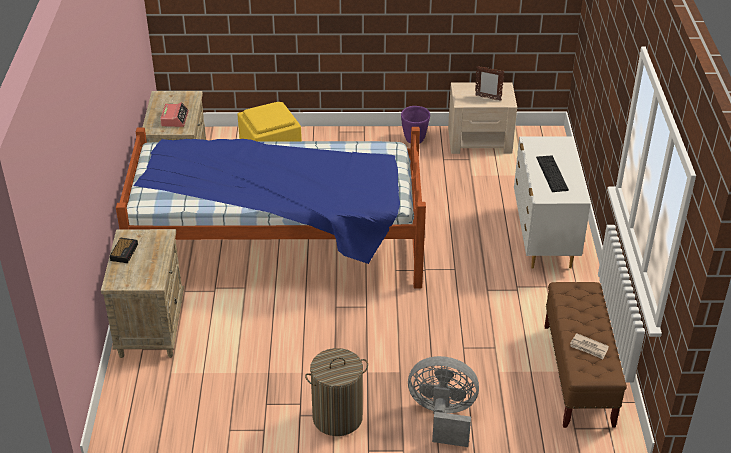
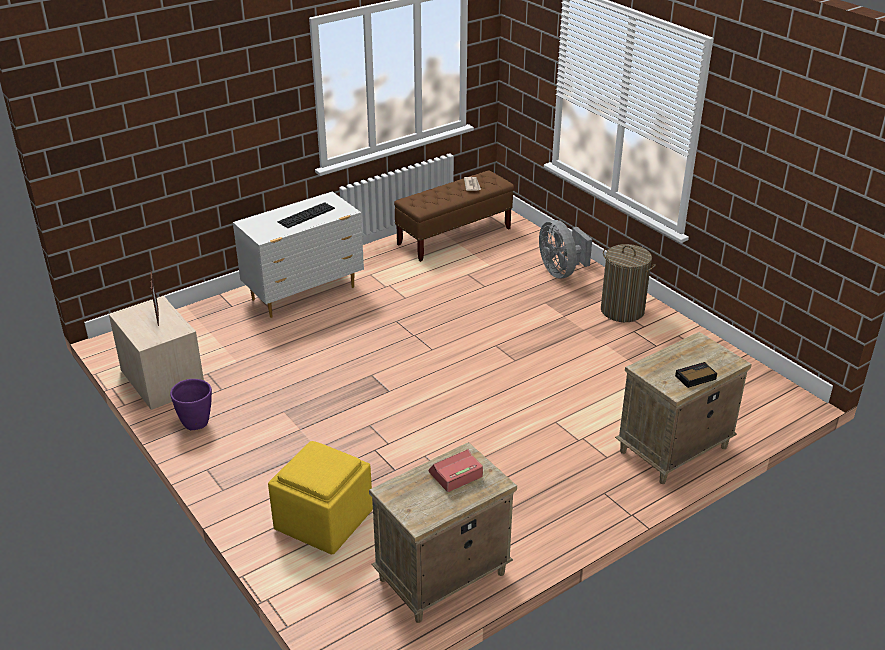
camera: 125 degrees left, 5 degrees down
bed [116,127,426,289] -> none

